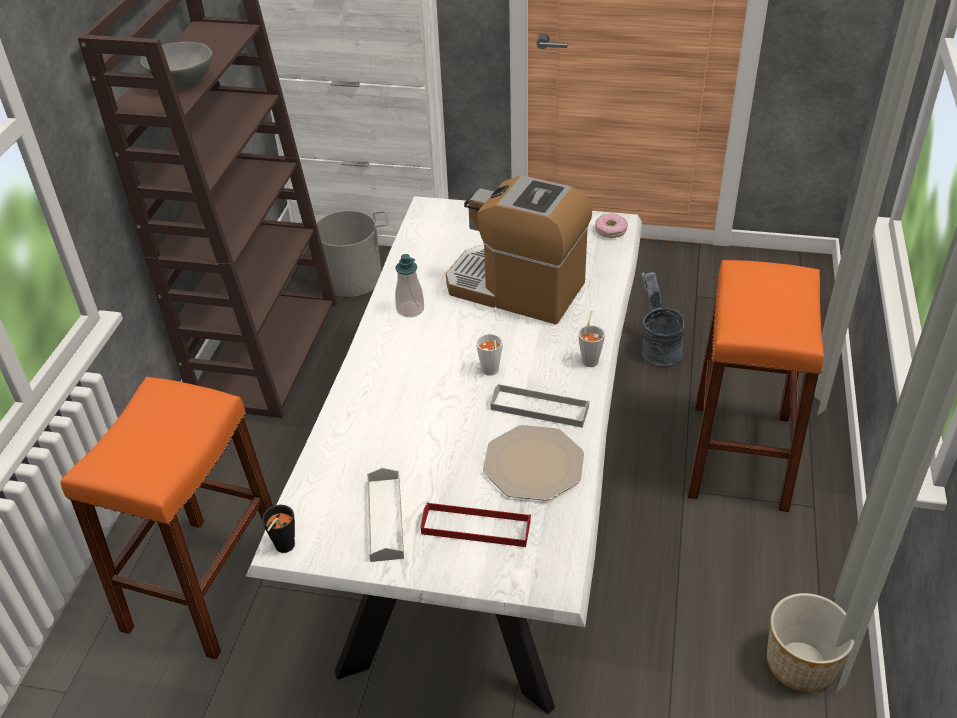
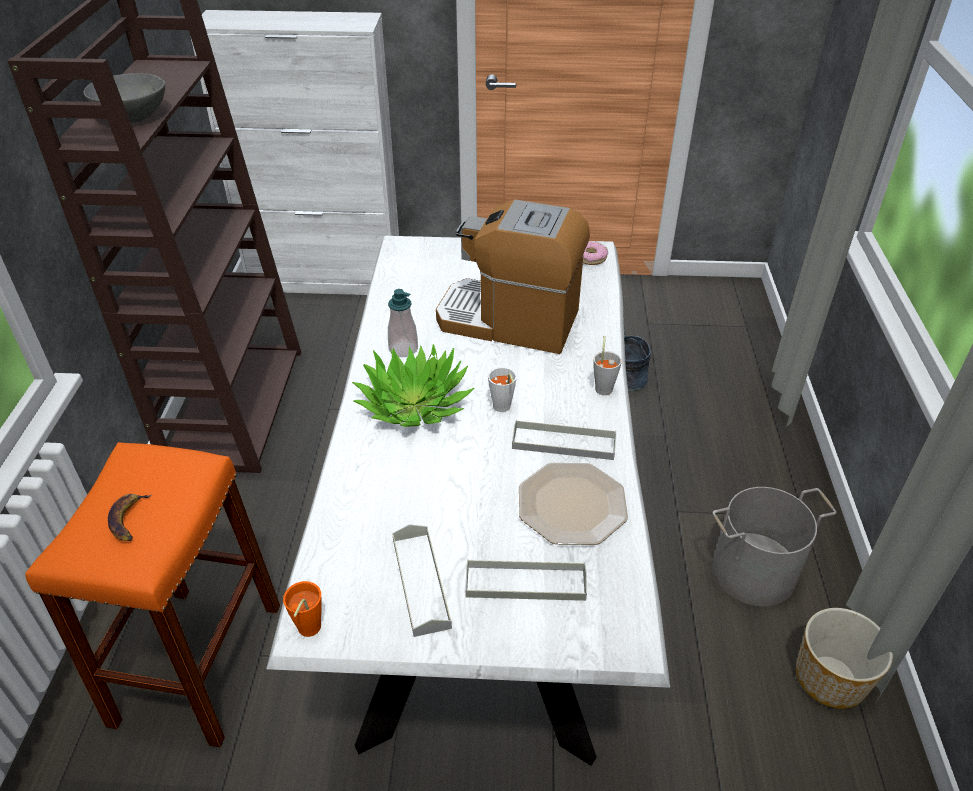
camera: 10 degrees left, 0 degrees up
black cup [262,505,295,553] -> orange cup [283,581,322,637]
grey bucket [300,210,388,297] -> grey bucket moved to [712,487,837,606]
red tray [421,502,531,547] -> grey tray [465,559,587,601]
orange stool [687,260,824,512] -> none
none -> banana [108,494,152,541]
none -> potted plant [352,344,475,427]

